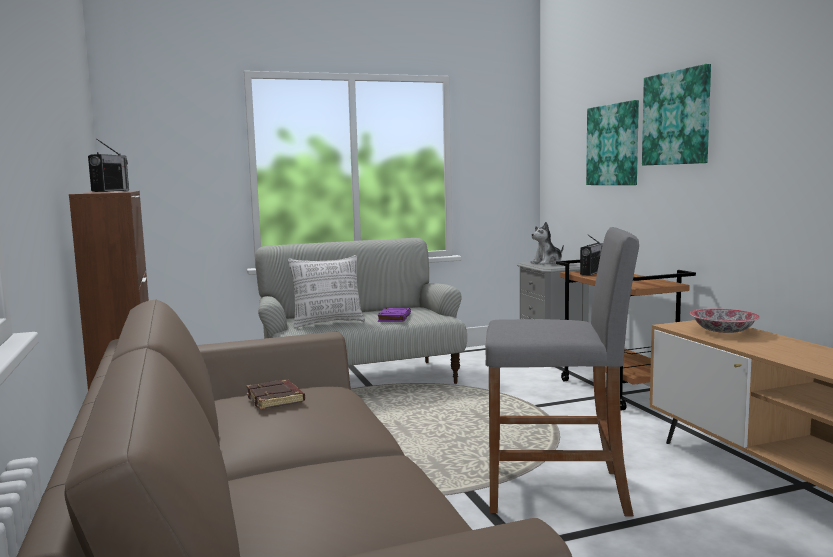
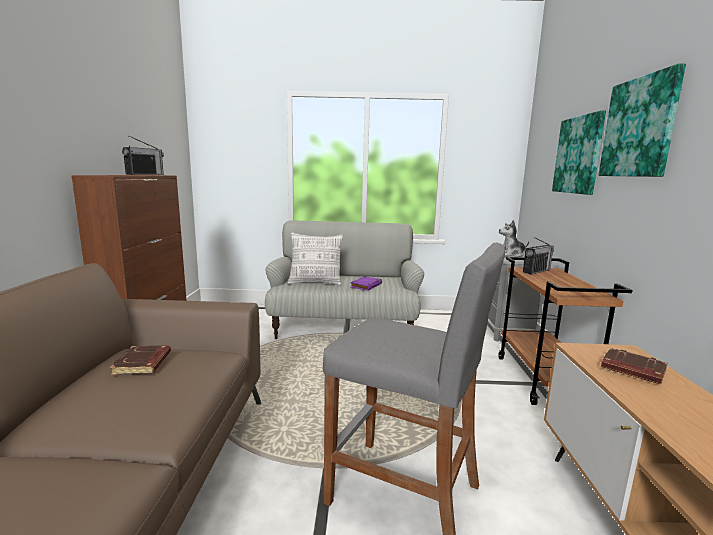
camera: 20 degrees right, 5 degrees up
bowl [690,308,760,333] -> brown book [601,348,668,384]

